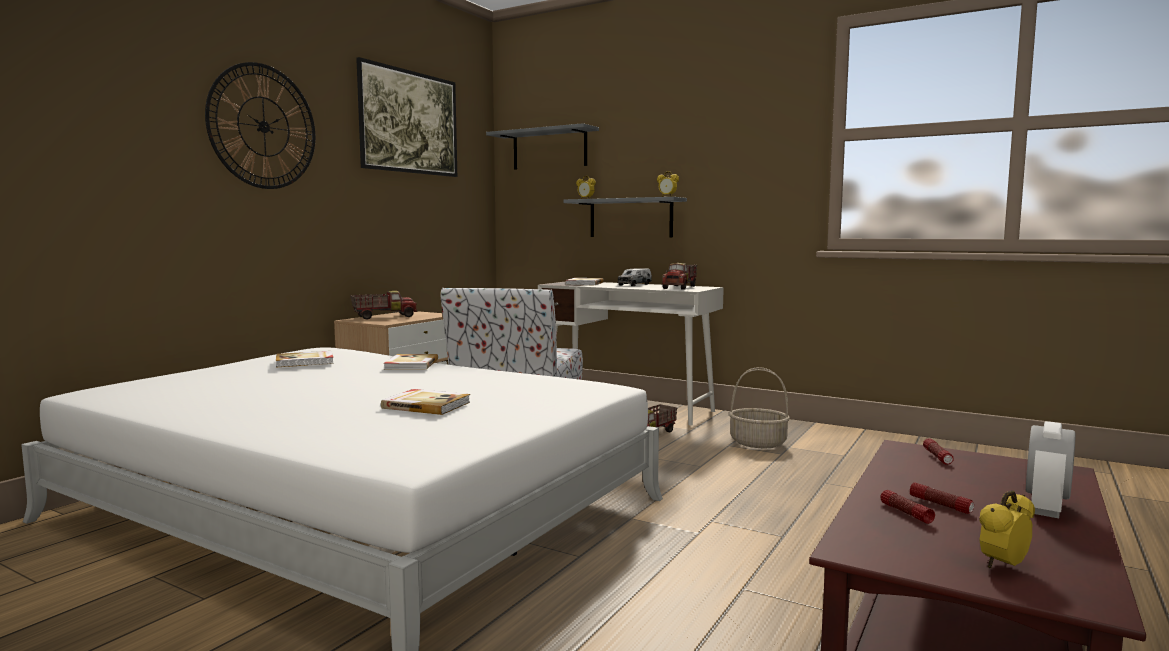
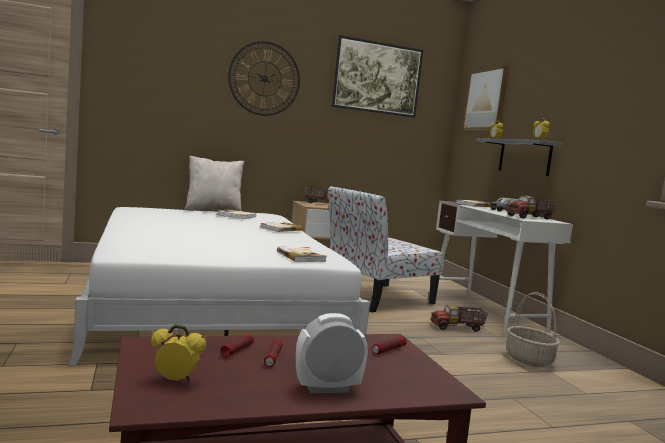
camera: 40 degrees right, 0 degrees up
book [381,389,470,415] -> book moved to [277,247,327,262]
grey shelf [486,123,599,170] -> picture [463,66,509,130]
none -> beige pillow [184,156,244,211]

